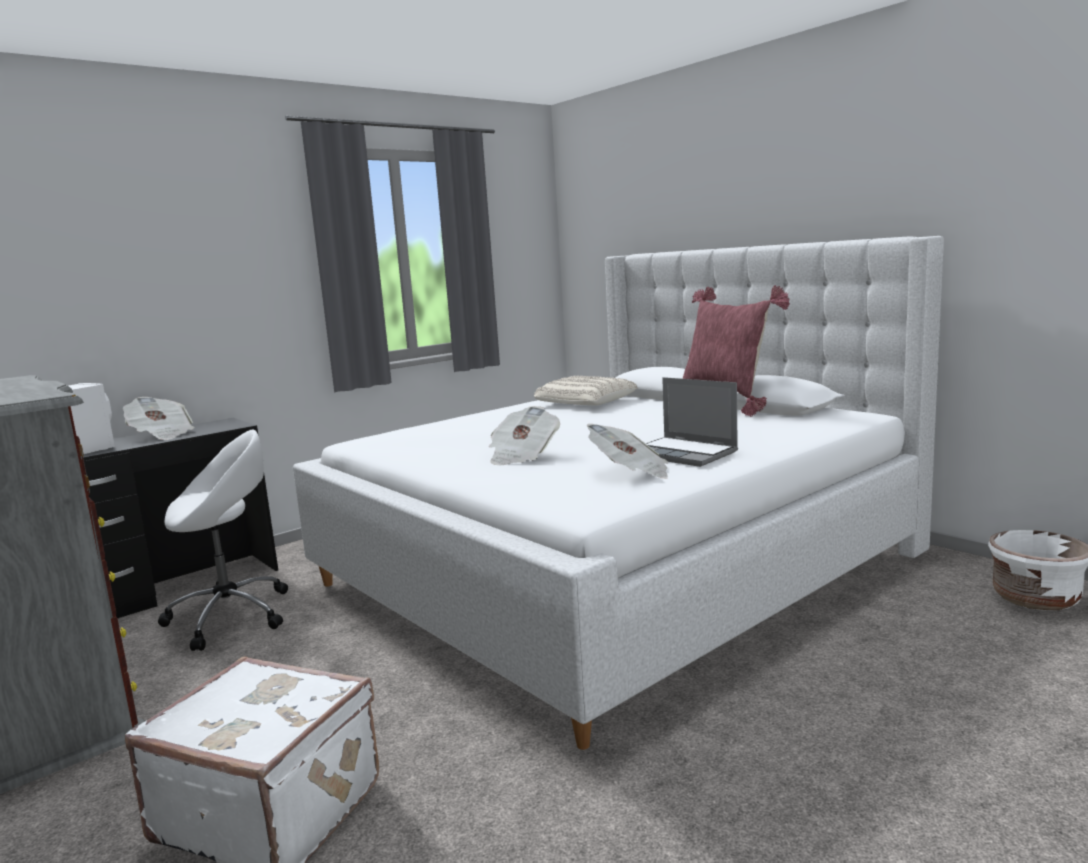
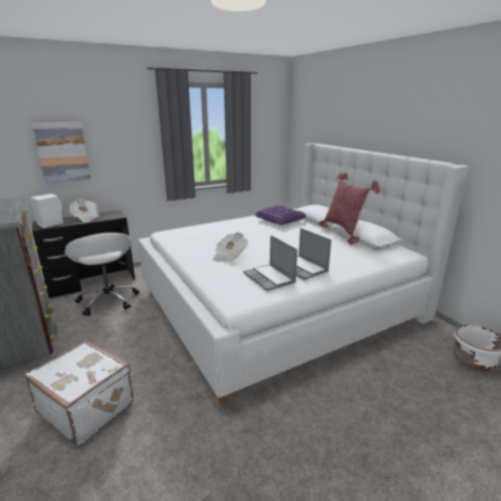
camera: 10 degrees right, 10 degrees up
white office chair [158,429,288,651] -> white office chair turned 75 degrees clockwise [65,233,139,316]
beige pillow [534,376,638,406] -> purple pillow [255,206,306,225]
newspaper [587,424,668,479] -> laptop [243,235,297,291]
none -> picture [32,122,91,184]

